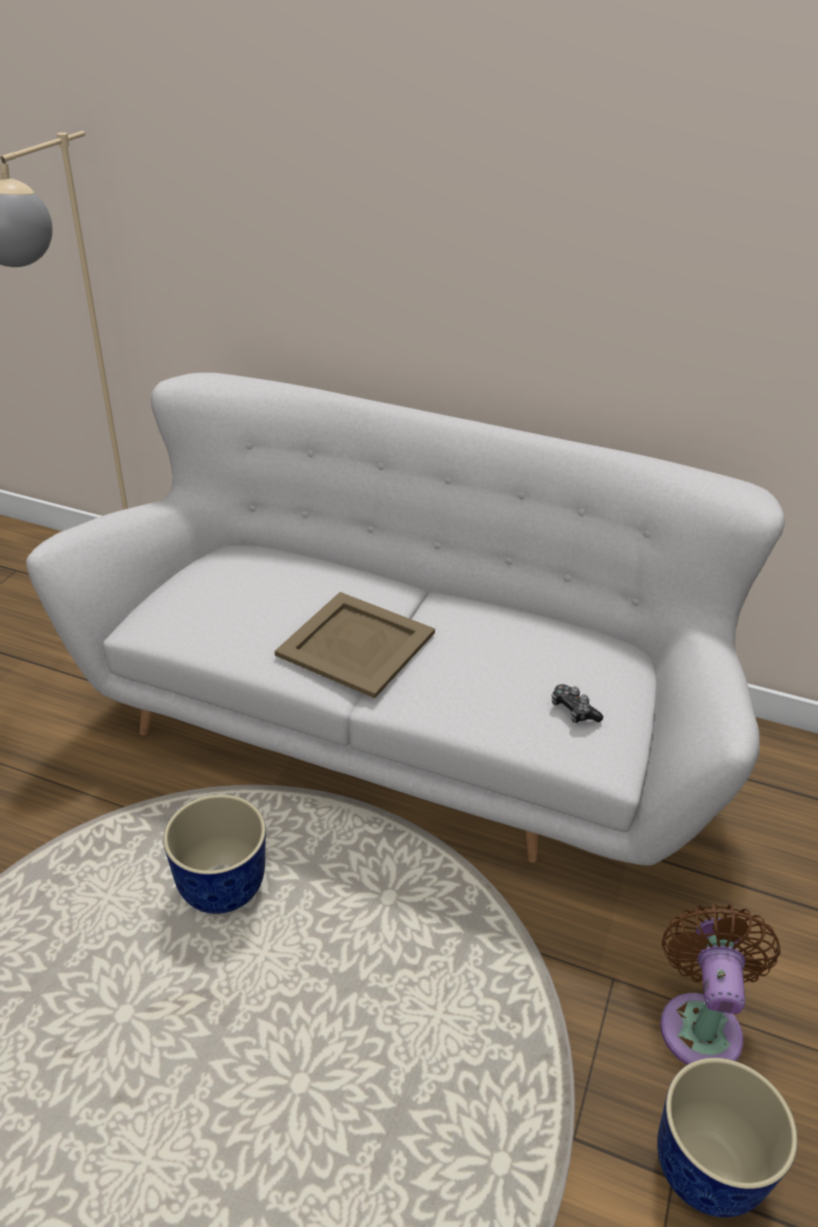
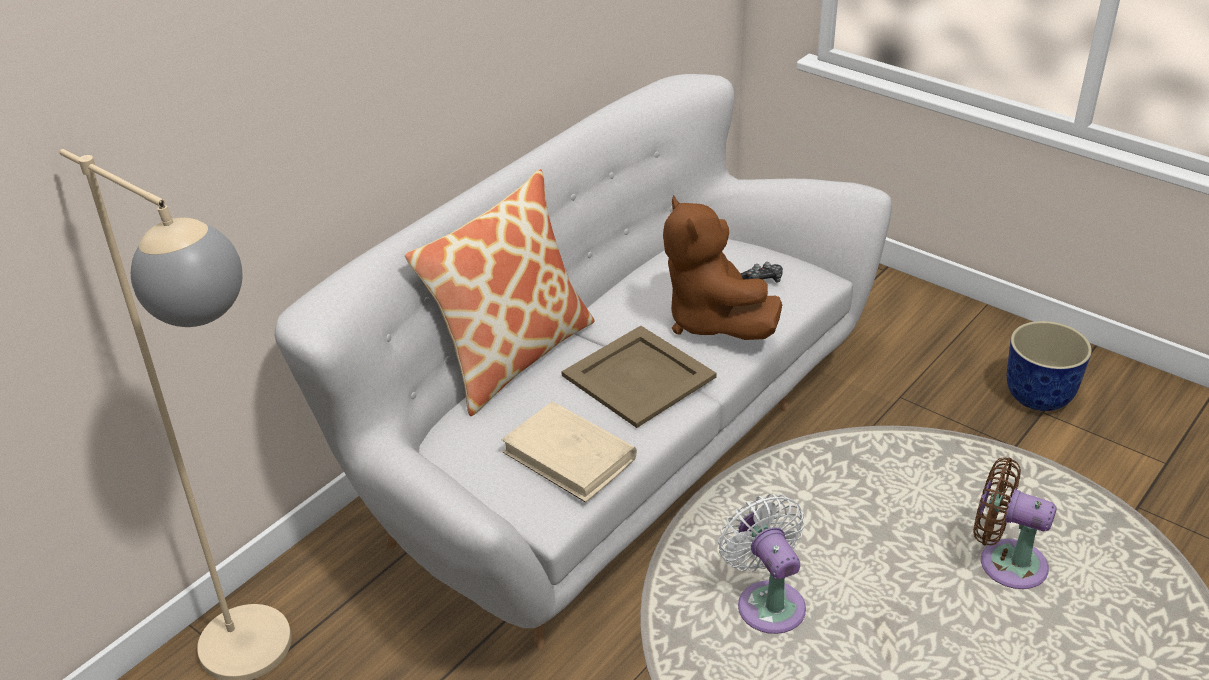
camera: 70 degrees left, 0 degrees up
planter [163,794,266,914] -> white fan [718,494,806,634]
brown fan [660,904,781,1065] -> brown fan moved to [973,457,1057,589]
none -> pillow [405,169,595,416]
none -> beige book [501,401,637,503]
none -> brown plush toy [663,195,782,340]

